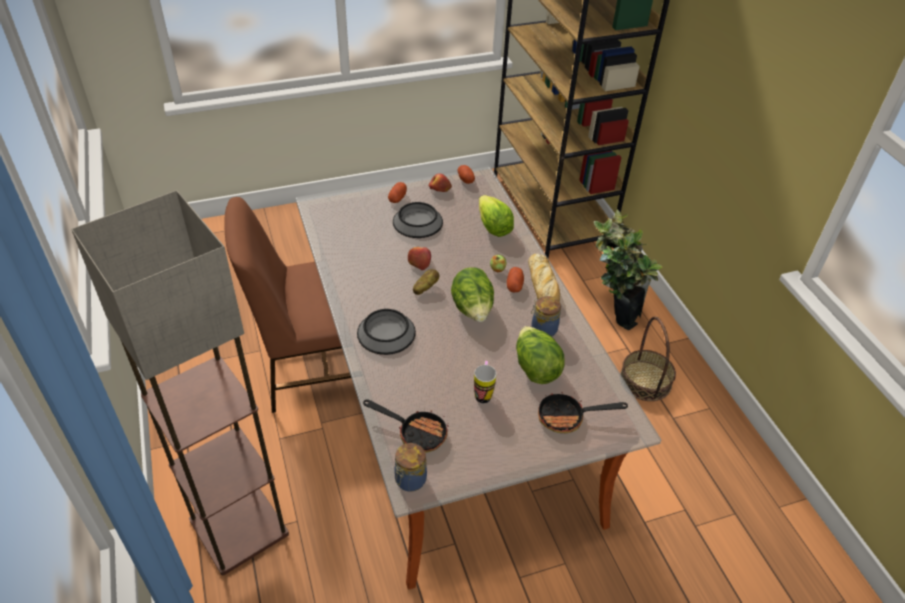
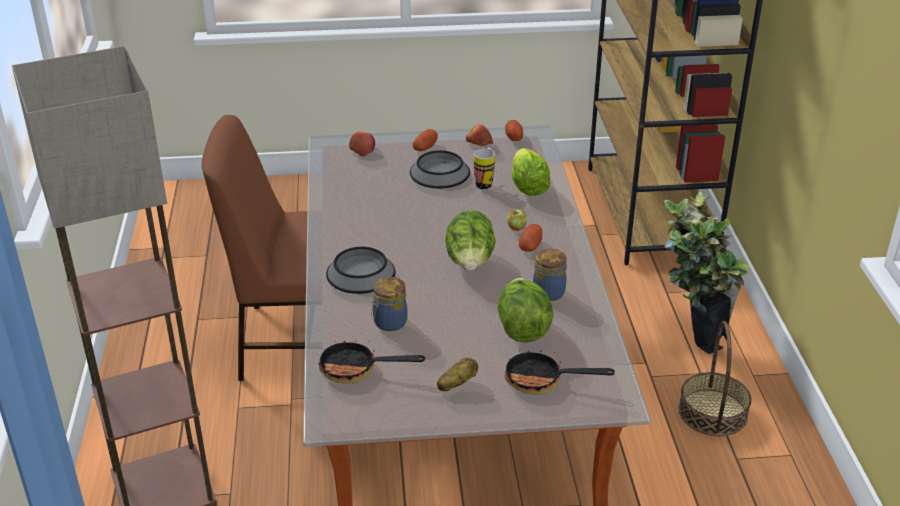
camera: 15 degrees right, 10 degrees down
frying pan [363,399,448,453] -> frying pan turned 150 degrees clockwise [318,340,425,383]
jar [394,443,427,492] -> jar moved to [371,277,408,331]
apple [408,247,431,270] -> apple moved to [349,131,375,157]
potato [413,269,439,295] -> potato moved to [437,358,478,391]
mug [474,361,497,403] -> mug moved to [474,148,495,190]
bread [528,254,560,302] -> none

